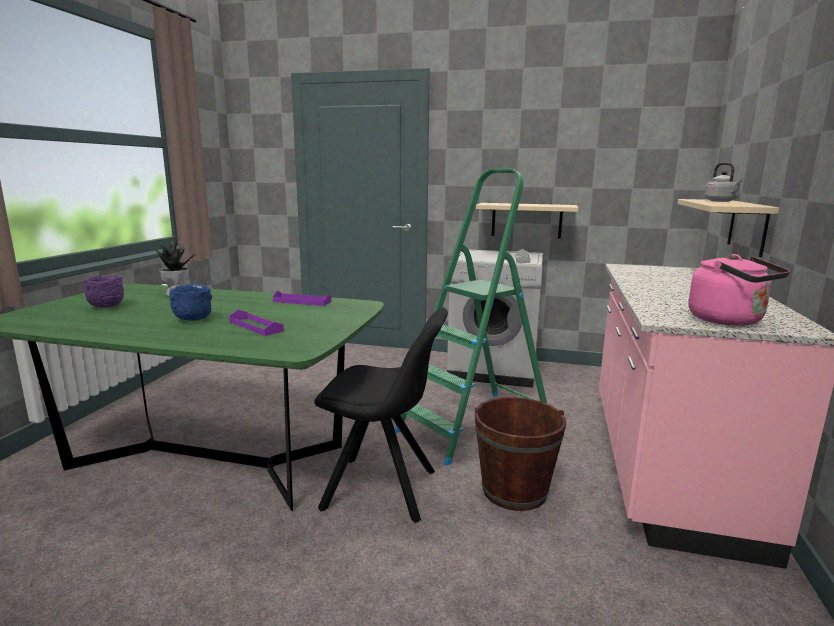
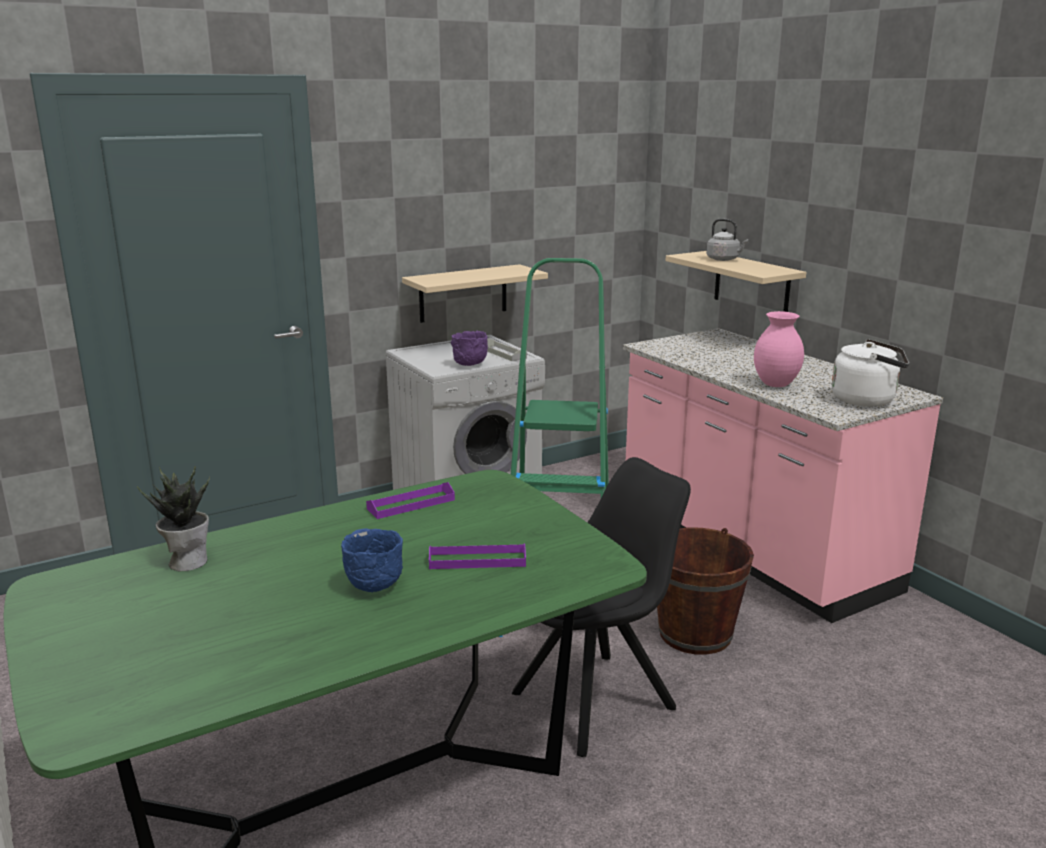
camera: 45 degrees left, 5 degrees up
purple bowl [83,275,124,308] -> purple bowl moved to [451,331,488,366]
pink kettle [688,254,790,326] -> white kettle [832,339,909,407]
none -> pink vase [754,311,804,387]

